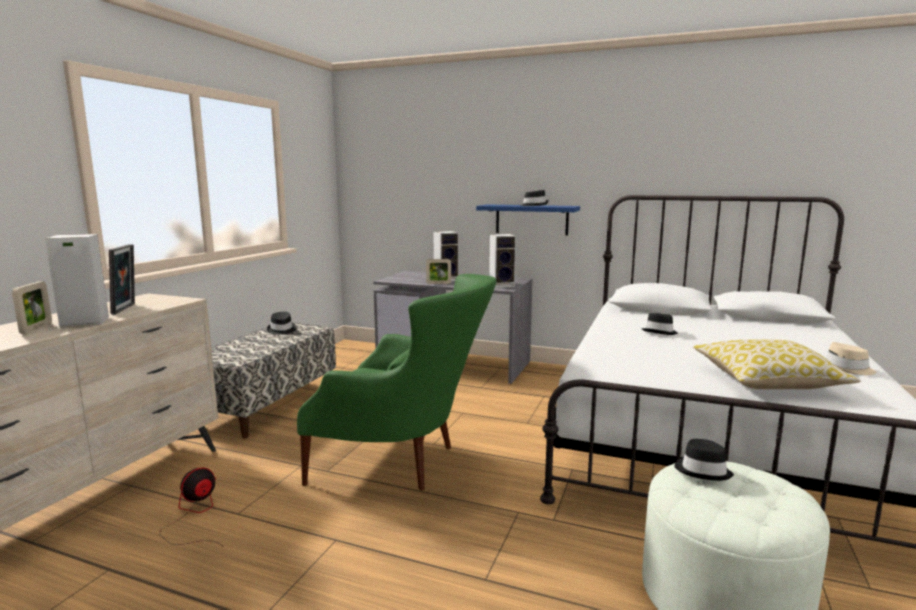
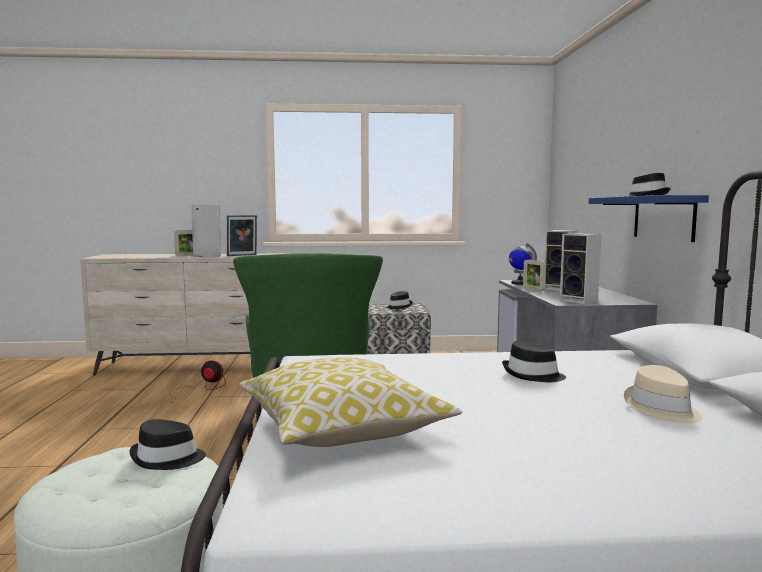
camera: 65 degrees right, 5 degrees down
beige hat [826,342,876,375] -> beige hat moved to [624,365,702,423]
none -> globe [509,243,537,285]

